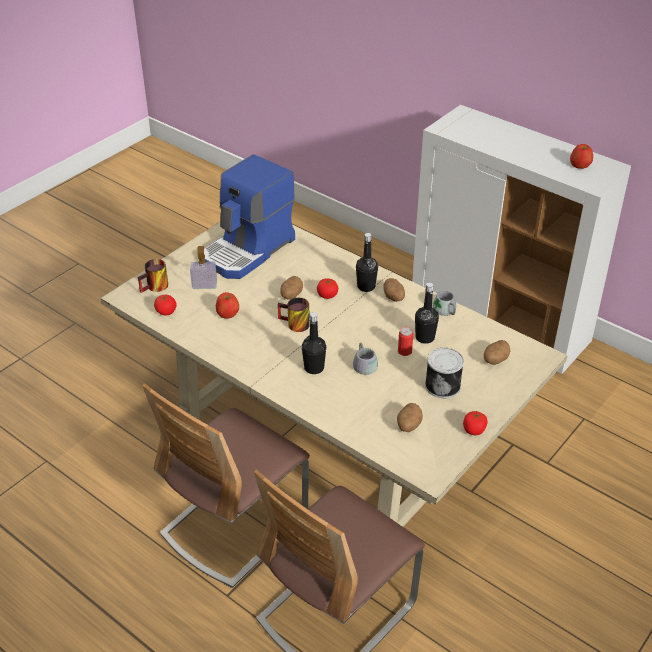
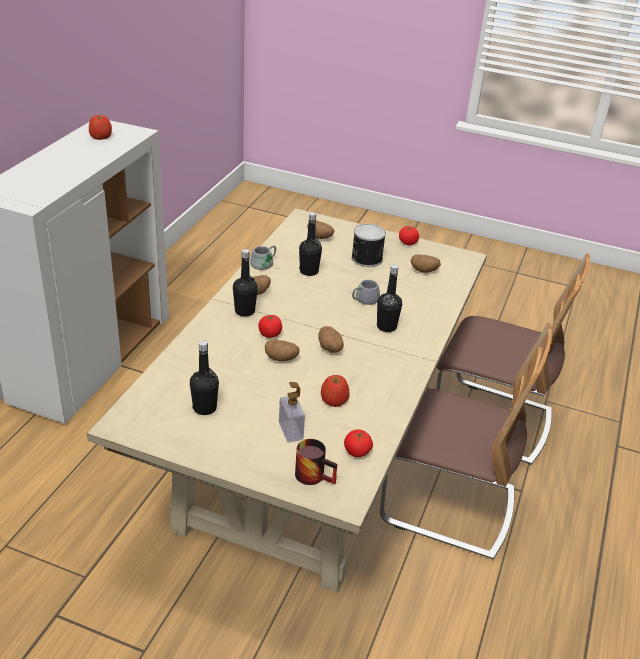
camera: 110 degrees left, 5 degrees down
coffee machine [204,154,295,279] -> black bottle [190,340,219,415]
mug [278,298,310,332] -> potato [319,326,344,353]
can [398,327,413,356] -> none

